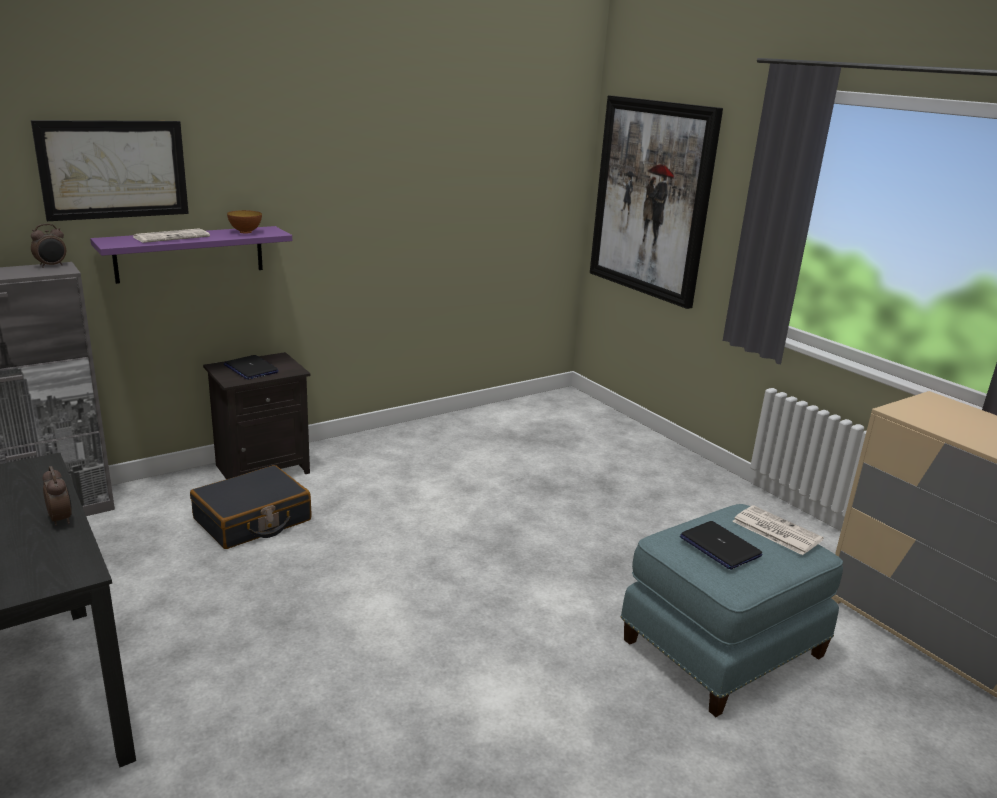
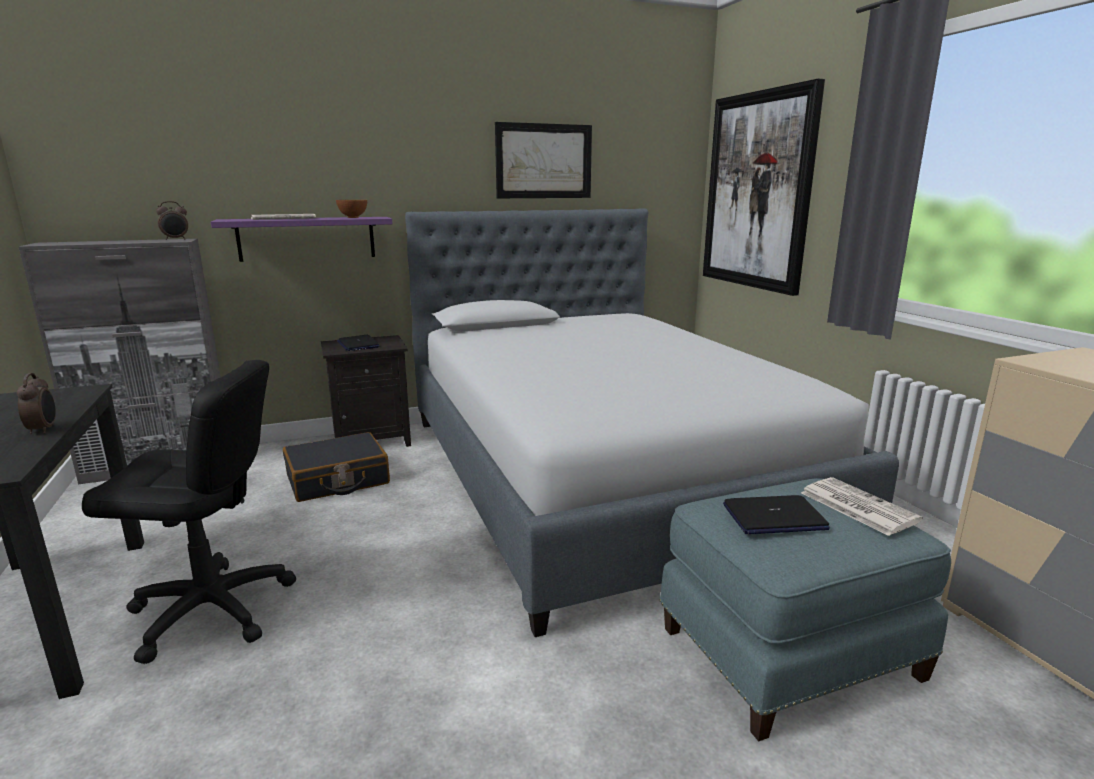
camera: 15 degrees right, 5 degrees down
picture [31,120,189,221] -> picture moved to [495,122,592,198]
laptop [680,521,762,570] -> laptop turned 75 degrees counterclockwise [723,495,830,534]
none -> black office chair [82,360,296,664]
none -> bed [405,208,899,637]

